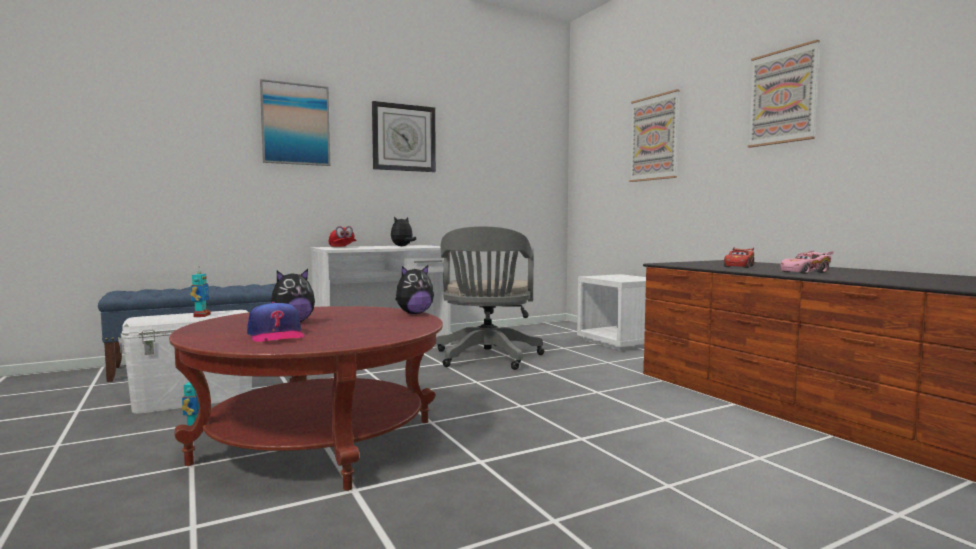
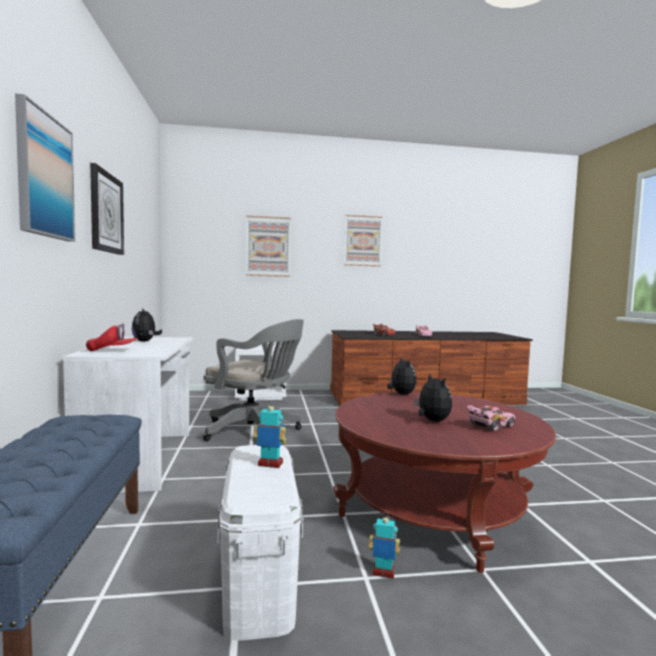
camera: 70 degrees left, 0 degrees up
cap [247,302,305,342] -> pink toy car [467,406,515,431]

